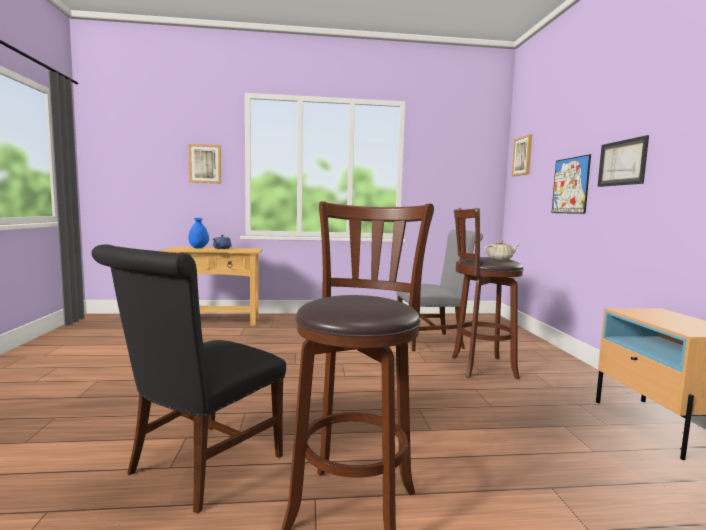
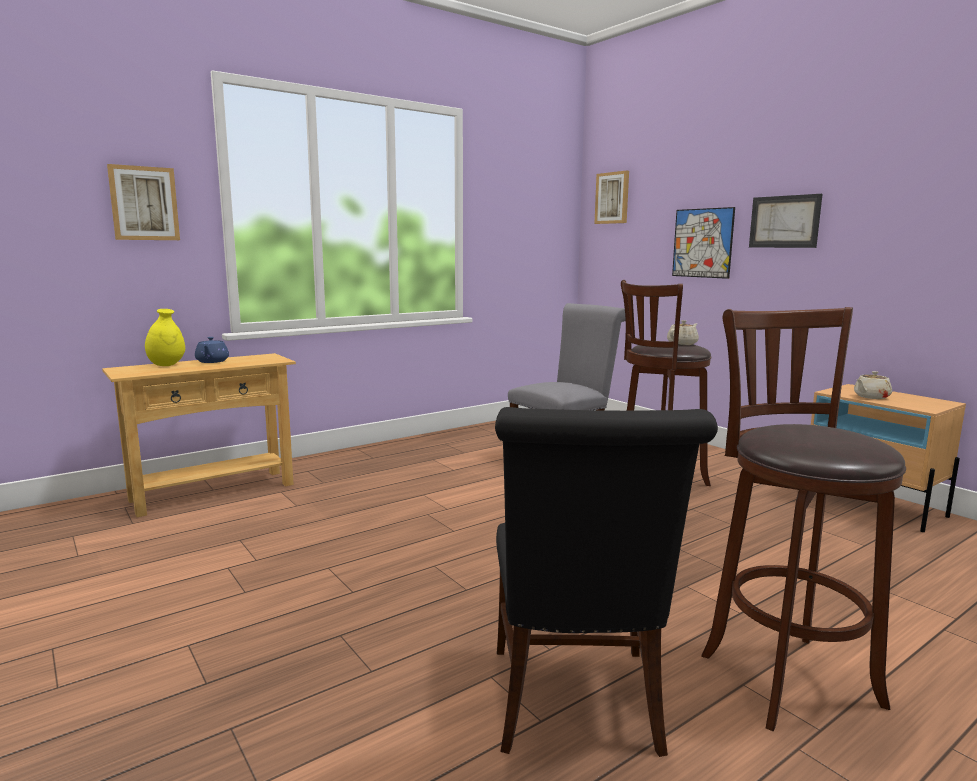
camera: 30 degrees left, 5 degrees up
blue vase [188,218,209,248] -> yellow vase [145,309,185,366]
none -> beige teapot [854,371,892,399]

